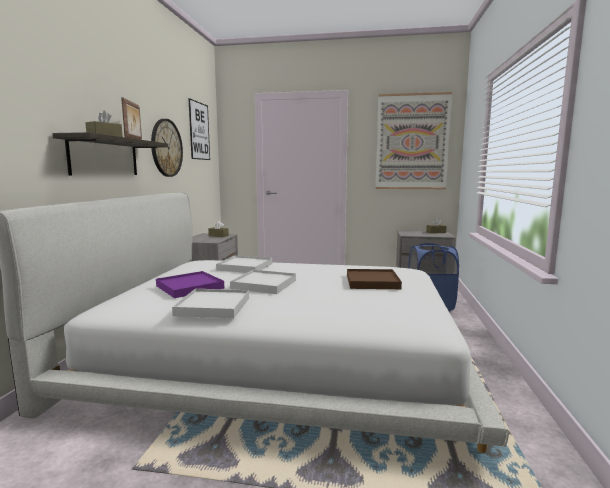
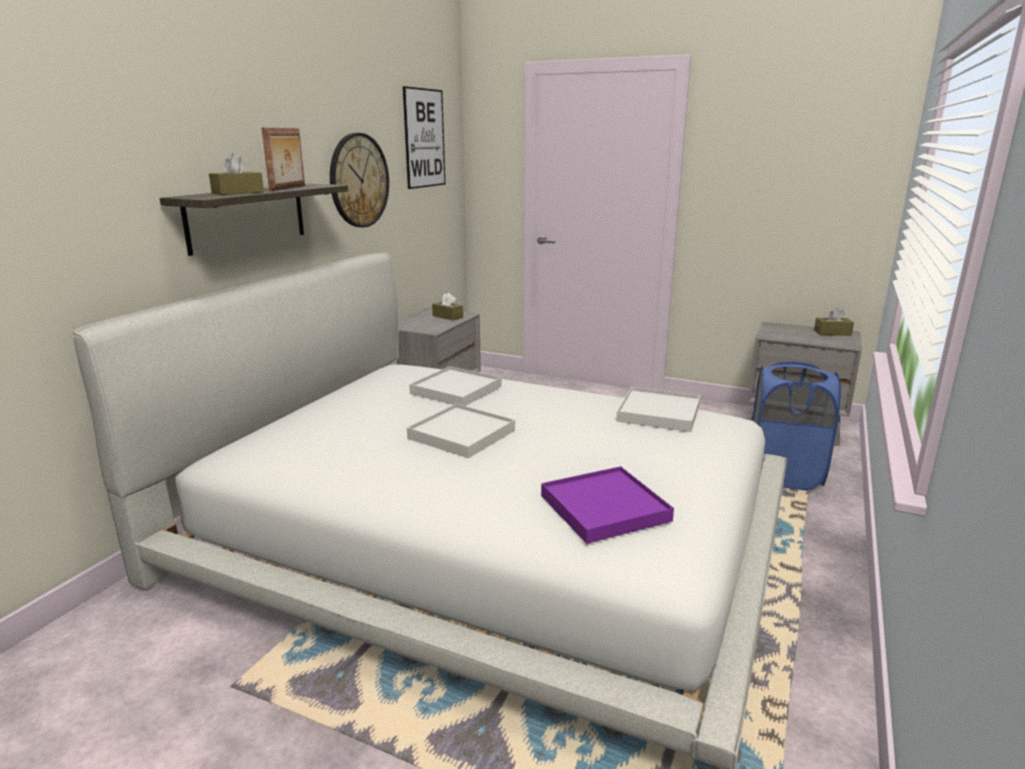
camera: 15 degrees right, 10 degrees up
purple tray [156,271,224,298] -> purple tray moved to [541,466,674,544]
white tray [172,289,249,318] -> white tray moved to [616,387,700,432]
brown tray [347,269,402,289] -> none
picture [375,92,452,189] -> none

